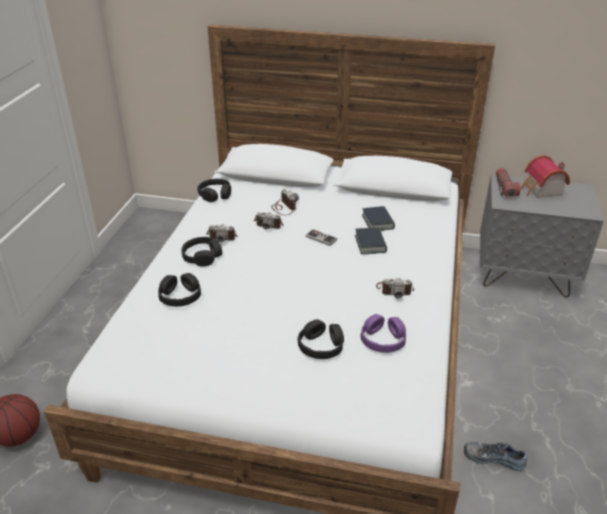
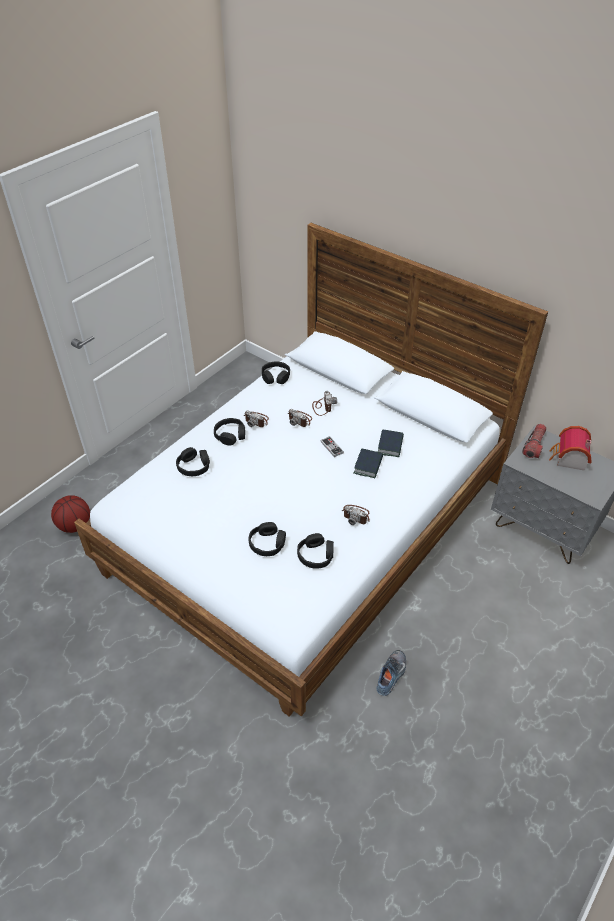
camera: 25 degrees right, 10 degrees up
purple headphones [361,314,406,353] -> black headphones [297,533,334,569]
shoe [464,442,527,471] -> shoe turned 75 degrees clockwise [376,650,406,696]

